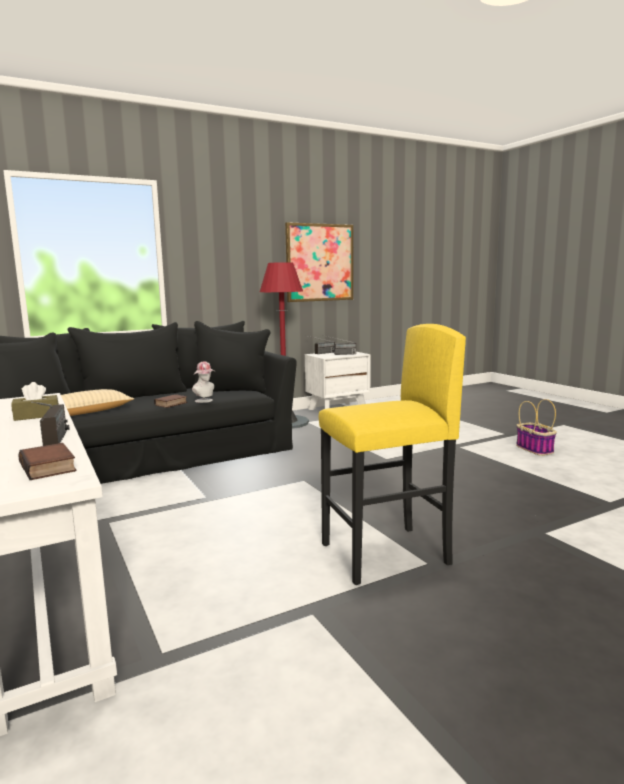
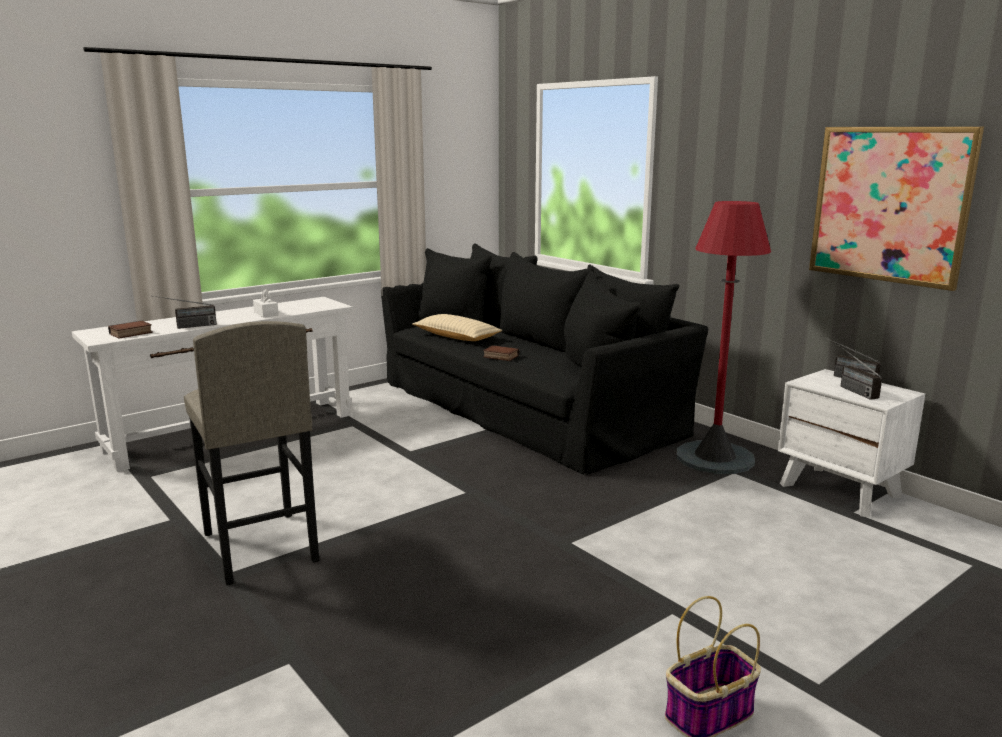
camera: 80 degrees right, 5 degrees up
brown tissue box [11,382,59,421] -> white tissue box [253,289,279,317]
hat [192,361,214,403] -> none
yellow stool [319,324,466,585] -> grey stool [184,321,320,585]

